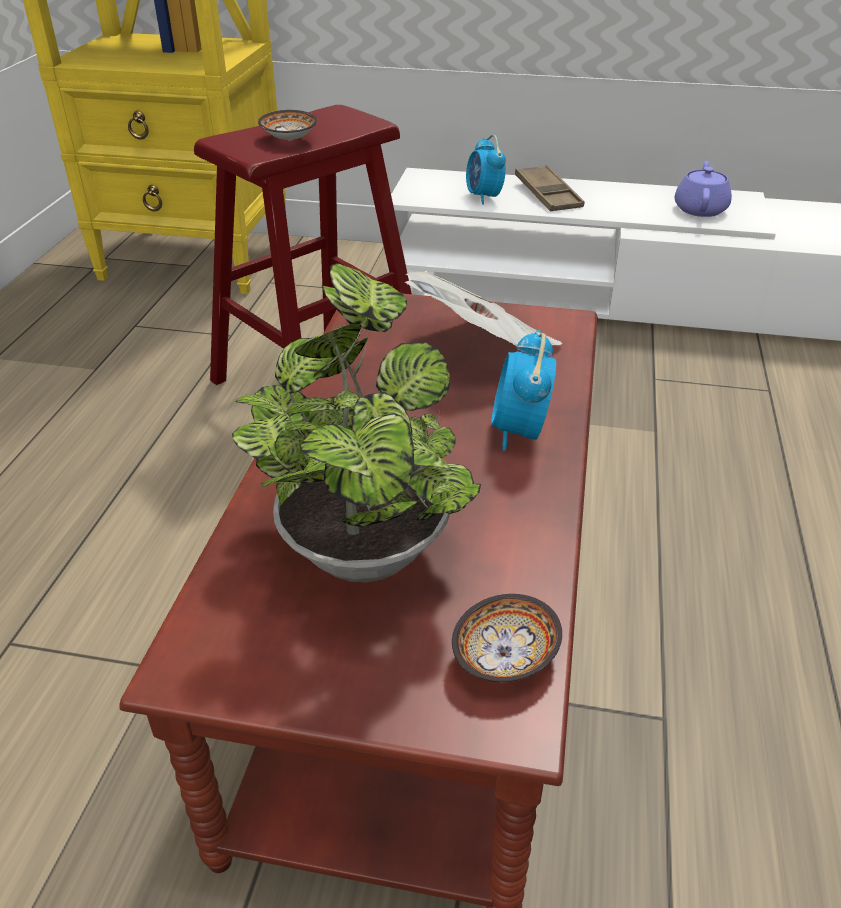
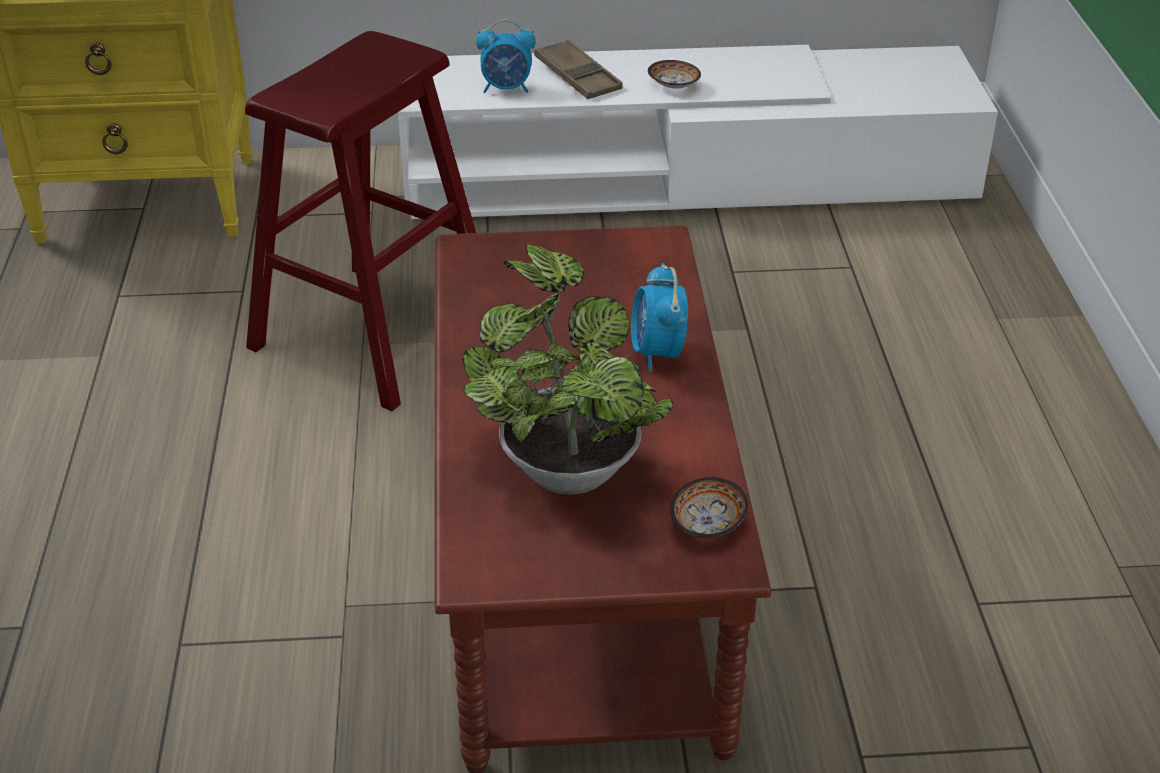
camera: 15 degrees left, 0 degrees up
bowl [258,110,317,140] -> bowl moved to [648,60,701,89]
newspaper [405,271,562,346] -> none
alarm clock [466,135,506,205] -> alarm clock turned 60 degrees counterclockwise [476,19,536,93]
purple teapot [675,161,732,217] -> none

